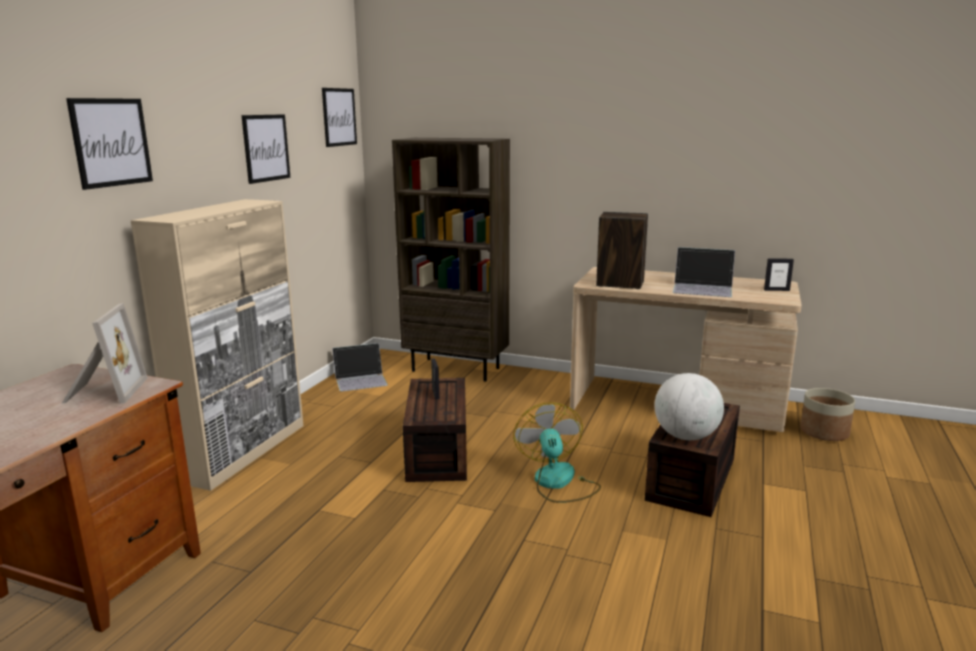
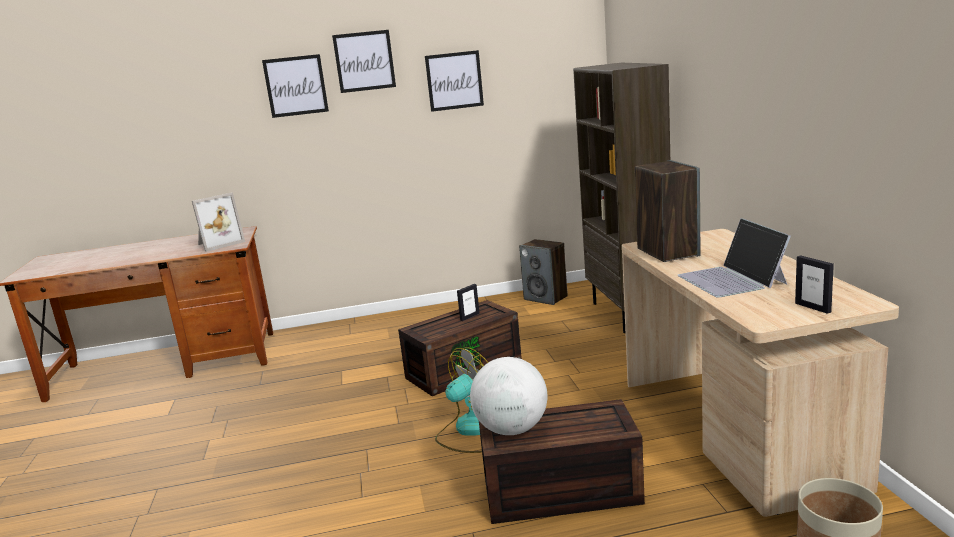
camera: 60 degrees right, 0 degrees up
beige cabinet [130,199,303,491] -> none
picture [322,88,357,147] -> picture moved to [332,30,396,93]
laptop [332,343,388,392] -> speaker [519,239,568,305]

